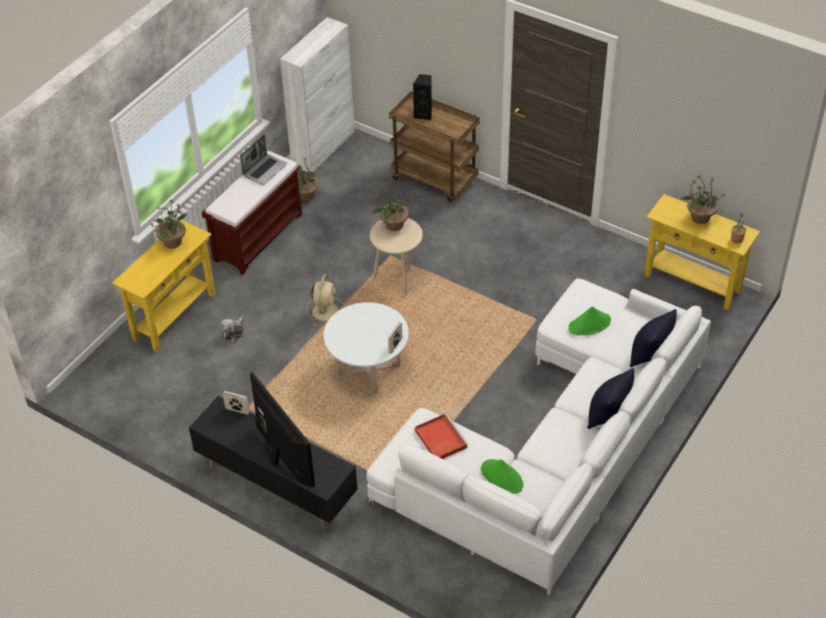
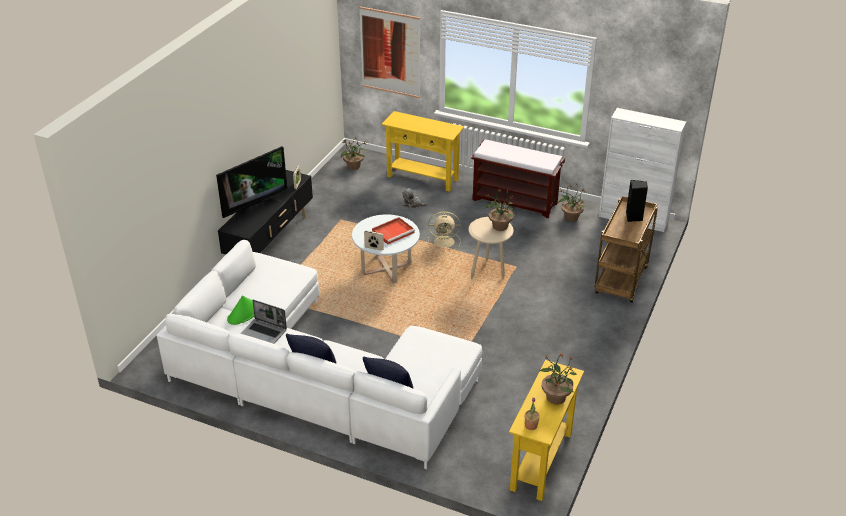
camera: 80 degrees right, 10 degrees down
potted plant [149,200,187,249] -> potted plant moved to [341,137,366,170]
laptop [240,135,287,185] -> laptop moved to [241,300,287,344]
red tray [415,413,469,459] -> red tray moved to [372,217,415,245]
green hat [568,306,611,336] -> none
none -> picture [359,6,420,98]

